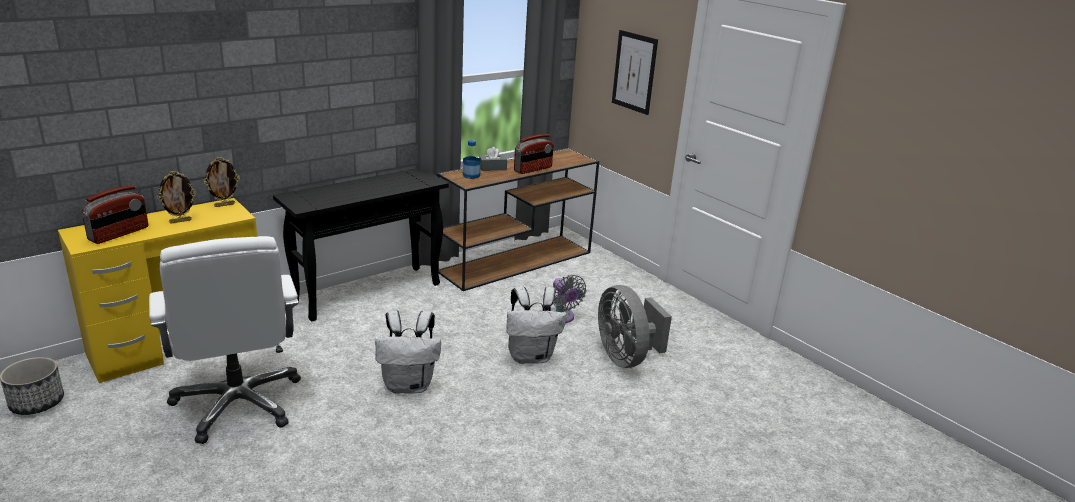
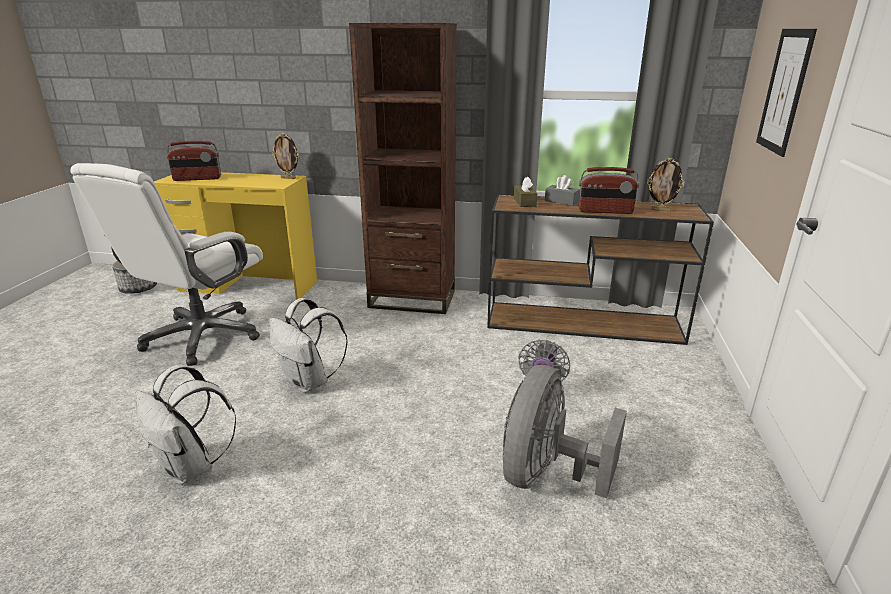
camera: 50 degrees right, 0 degrees up
picture frame [157,171,196,223] -> picture frame moved to [647,158,685,211]
black console table [273,168,449,322] -> brown bookcase [349,23,457,314]
bottle [463,140,481,179] -> brown tissue box [514,176,537,207]
white backpack [506,287,567,364] -> white backpack moved to [135,365,236,485]

